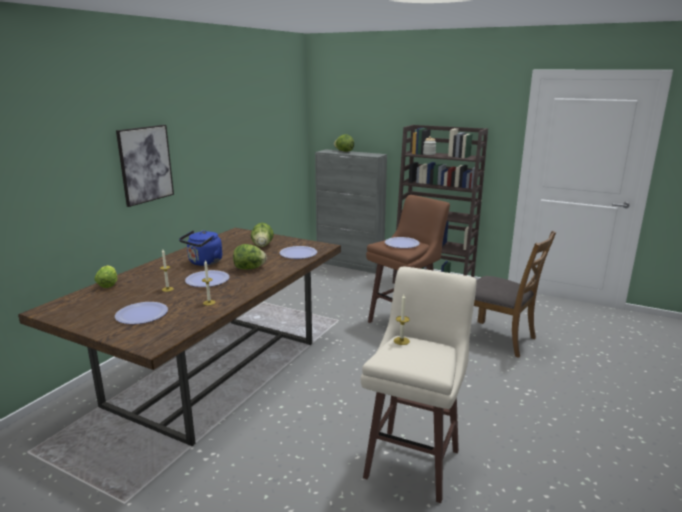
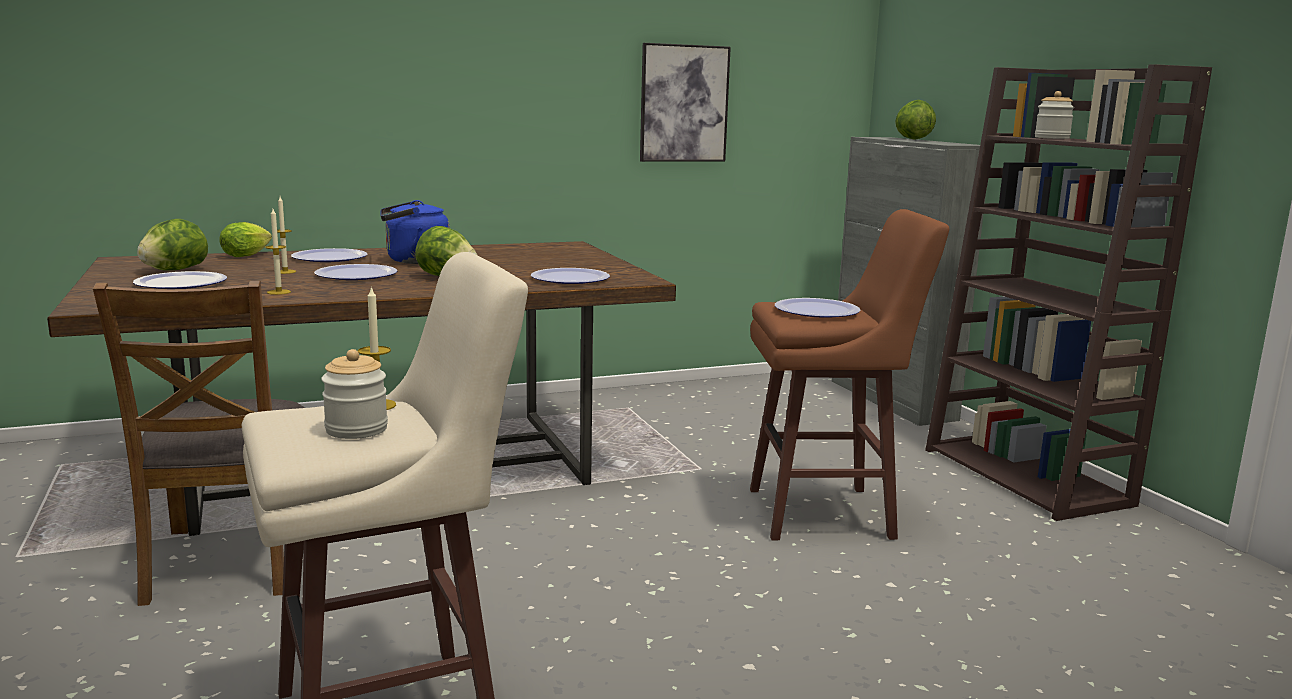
camera: 40 degrees right, 5 degrees down
picture [116,125,174,207] -> picture moved to [640,43,731,162]
lettuce [251,223,274,247] -> lettuce moved to [137,219,208,271]
brown chair [474,230,556,358] -> brown chair moved to [93,281,304,606]
none -> plate [291,248,368,262]
none -> jar [321,349,388,439]

